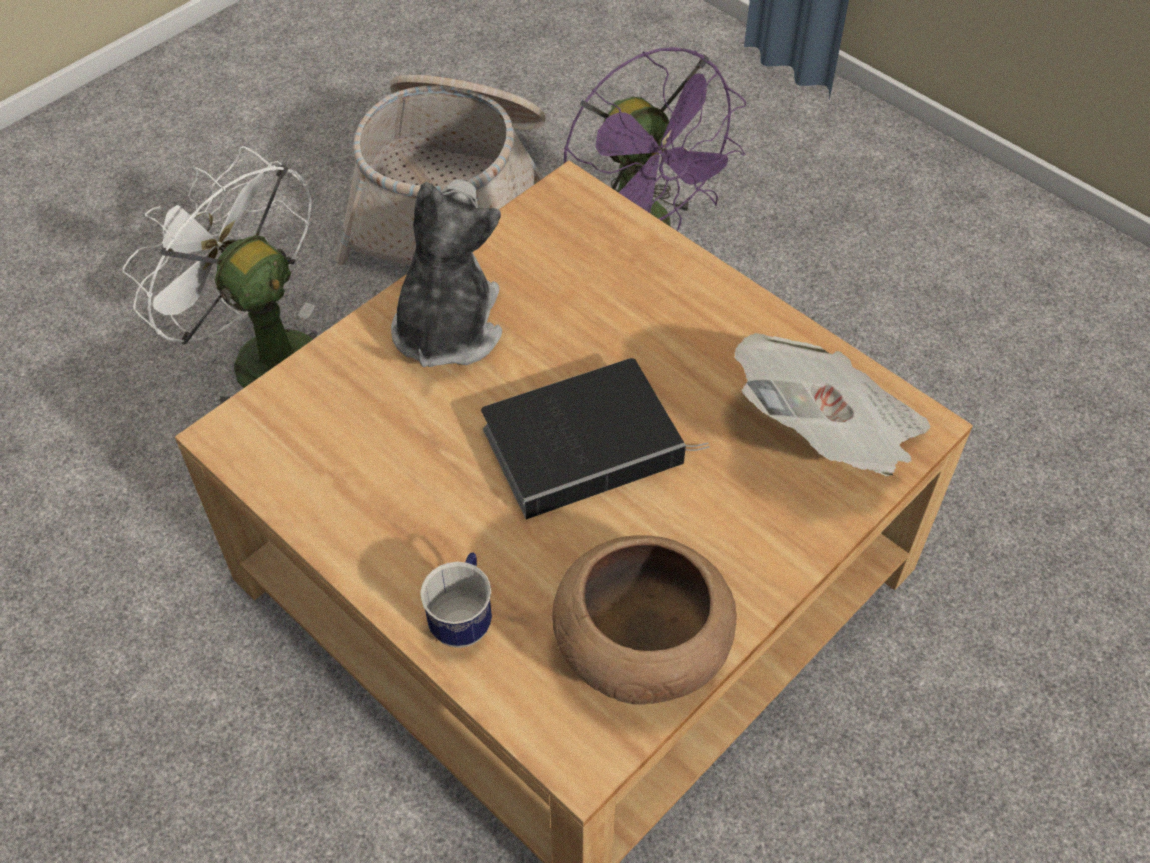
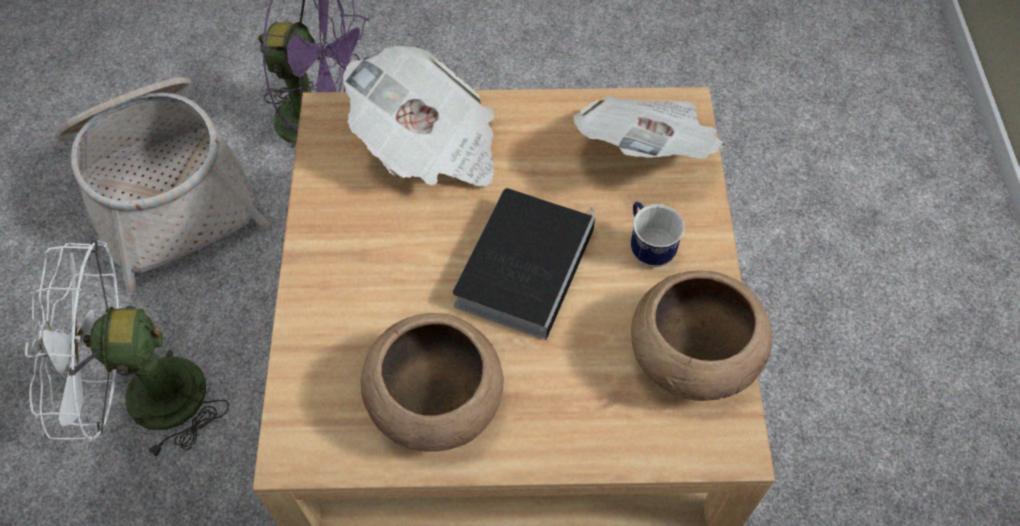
camera: 45 degrees left, 5 degrees up
plush toy [391,179,502,367] -> none
mug [420,553,492,648] -> mug moved to [631,202,685,267]
none -> newspaper [343,46,495,187]
none -> brown bowl [361,313,504,452]

